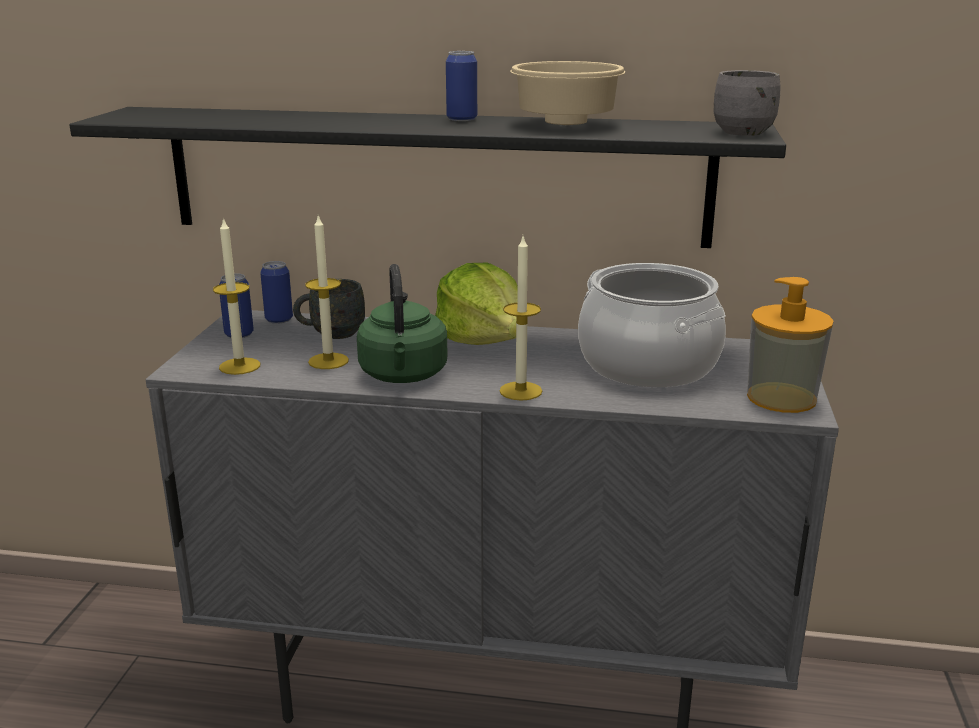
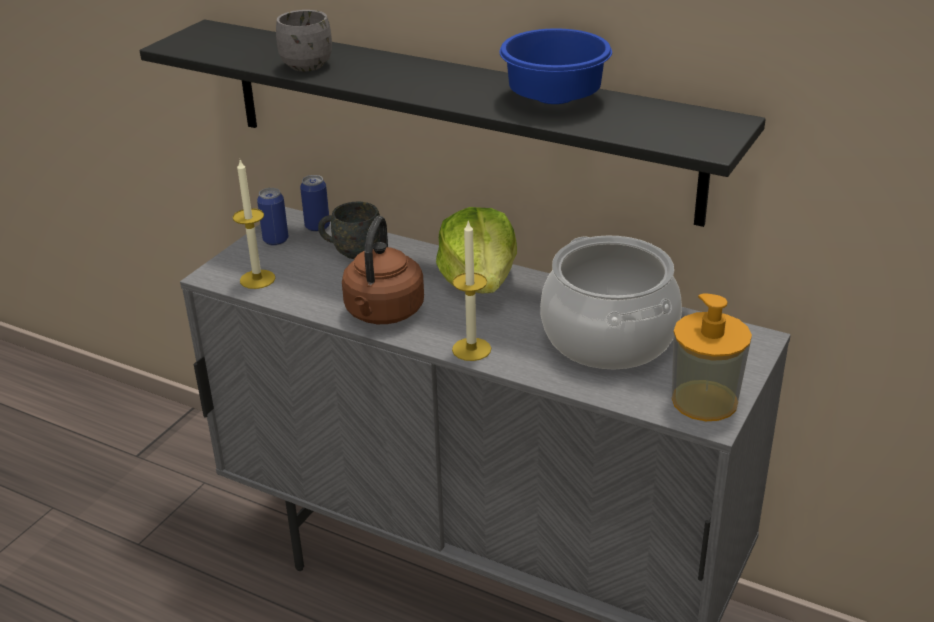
camera: 20 degrees right, 10 degrees up
candle [305,216,349,369] -> none
green kettle [357,264,448,383] -> brown kettle [342,216,424,324]
can [446,51,477,121] -> none
beige bowl [510,61,625,125] -> blue bowl [500,29,612,104]
grey mug [714,70,781,136] -> grey mug moved to [276,10,332,71]

